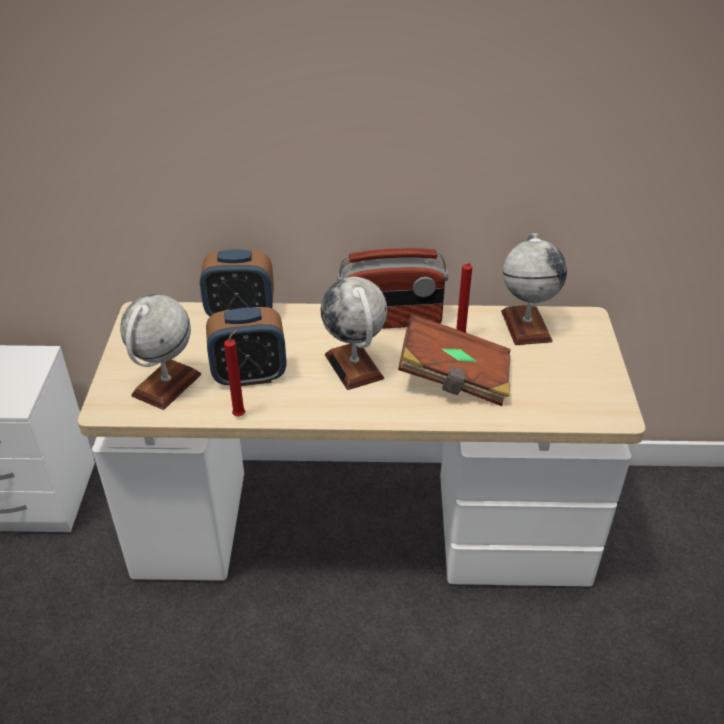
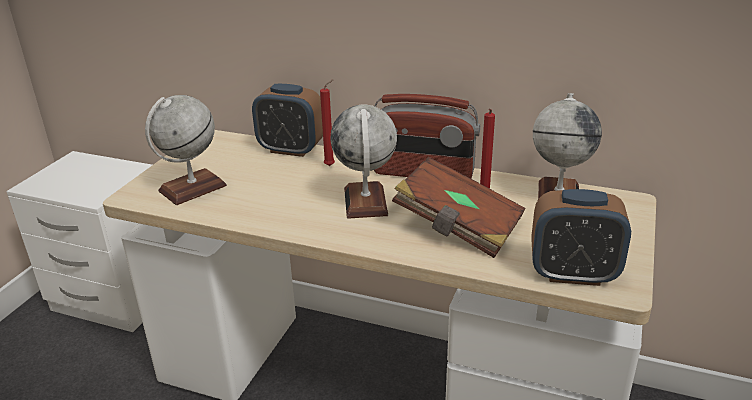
camera: 20 degrees right, 10 degrees down
alarm clock [206,307,287,386] -> alarm clock moved to [532,189,631,286]
red candle [224,329,245,416] -> red candle moved to [320,79,335,166]

